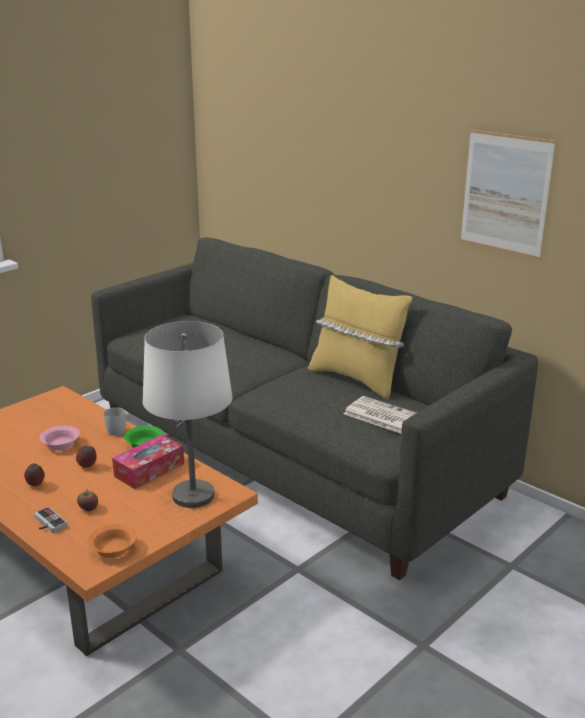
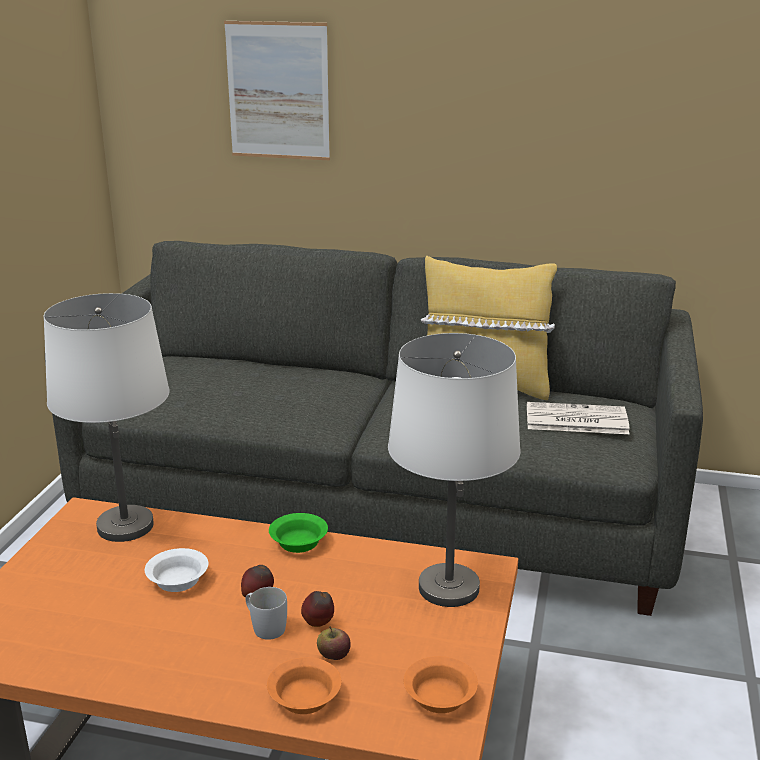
camera: 30 degrees left, 0 degrees up
apple [24,463,45,486] -> apple moved to [301,591,334,627]
game controller [34,507,67,533] -> orange bowl [267,657,341,714]
pink bowl [40,426,80,451] -> white bowl [145,548,208,592]
white mug [104,407,126,436] -> white mug moved to [246,587,287,640]
tissue box [112,435,184,489] -> none
picture [460,130,556,260] -> picture moved to [224,21,330,160]
none -> white table lamp [44,293,170,542]

